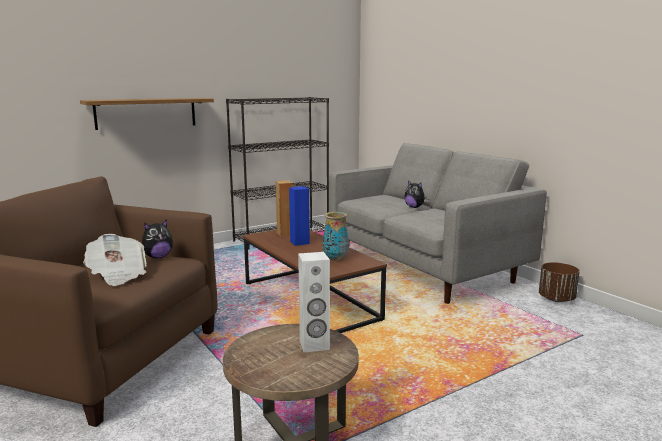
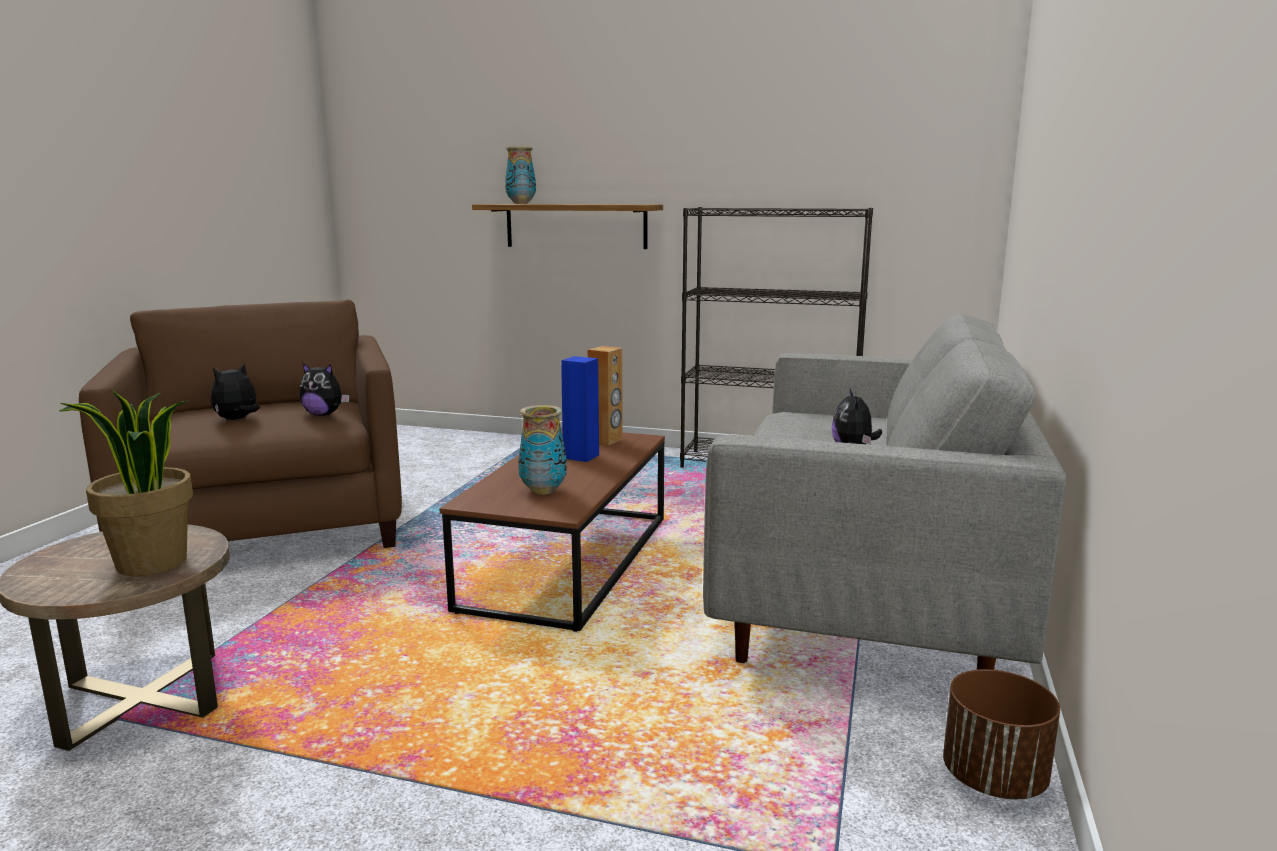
camera: 50 degrees right, 0 degrees up
newspaper [83,234,147,286] -> plush toy [210,363,260,420]
white speaker [298,252,330,353] -> potted plant [59,389,193,576]
none -> vase [505,147,536,204]

